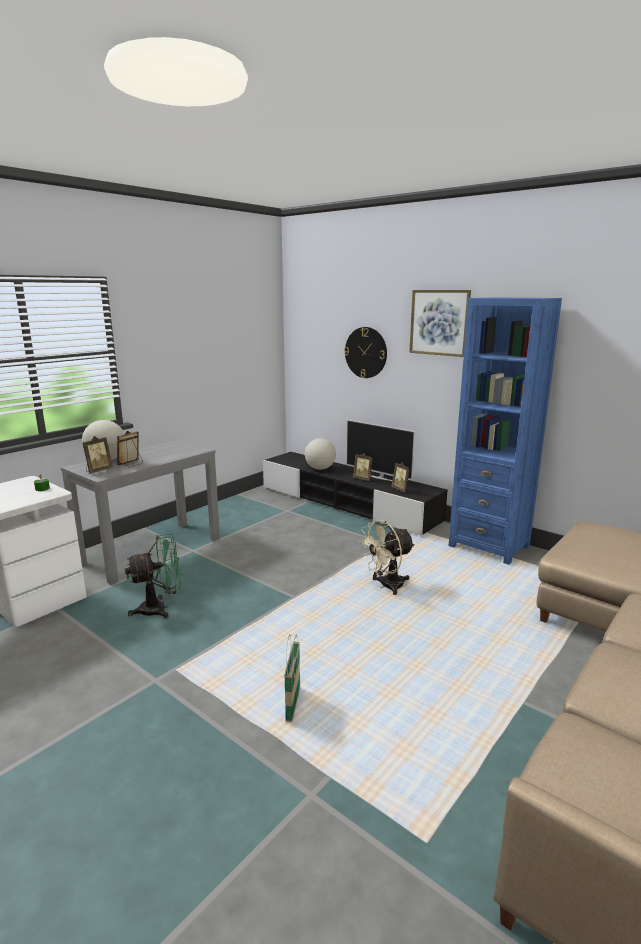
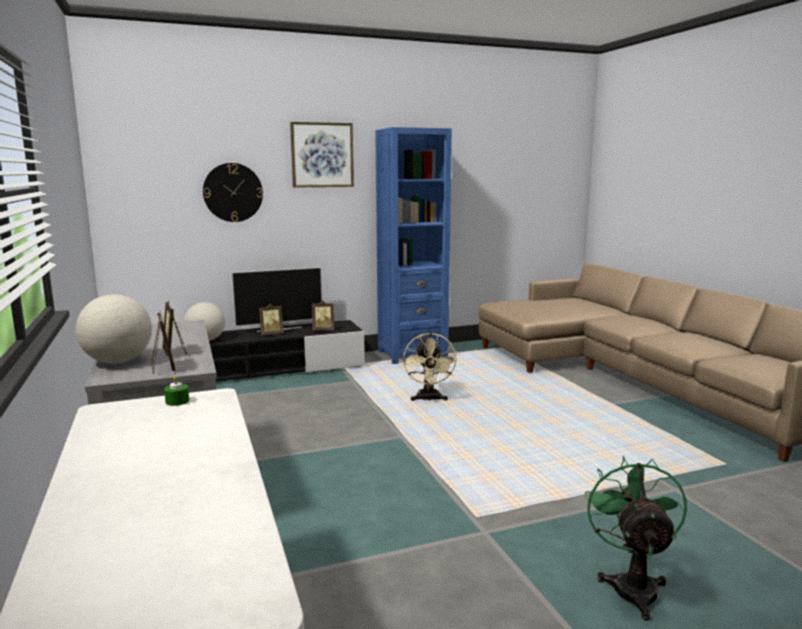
camera: 60 degrees left, 5 degrees down
green fan [125,534,182,619] -> green fan moved to [585,456,687,621]
basket [284,634,300,722] -> none

